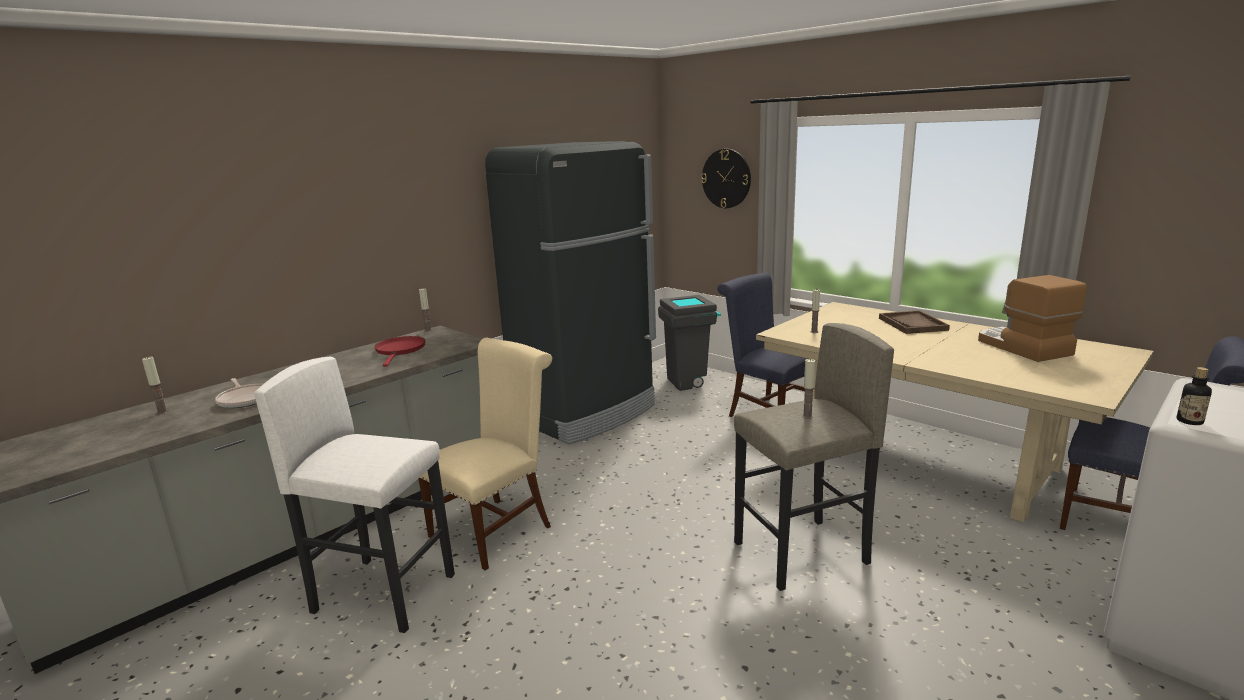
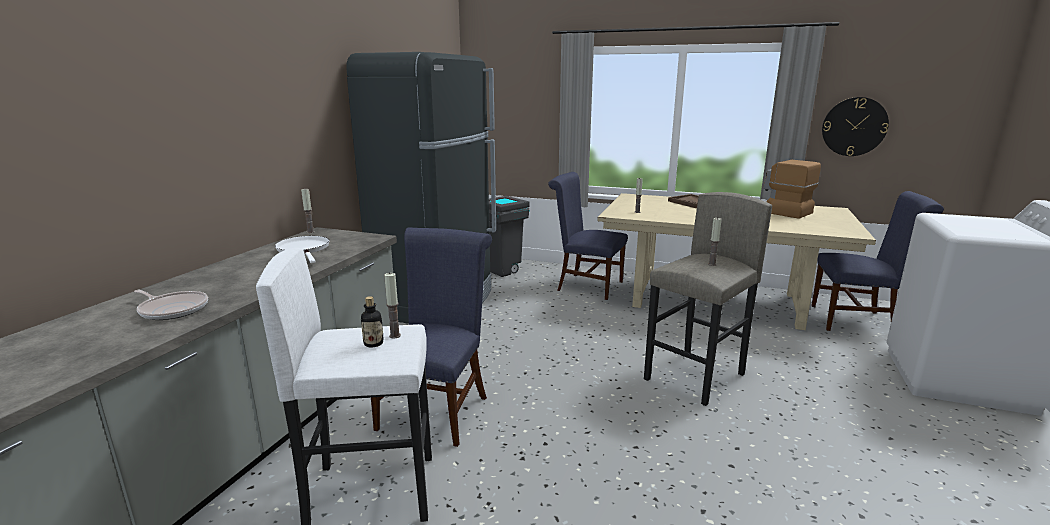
camera: 25 degrees left, 0 degrees up
candle [142,356,169,414] -> candle moved to [384,272,401,338]
red frying pan [374,336,425,367] -> white frying pan [275,236,330,263]
beige chair [418,338,552,570] -> blue chair [371,227,492,447]
wall clock [701,149,751,208] -> wall clock moved to [822,97,889,156]
bottle [1177,367,1212,425] -> bottle moved to [361,296,384,347]

